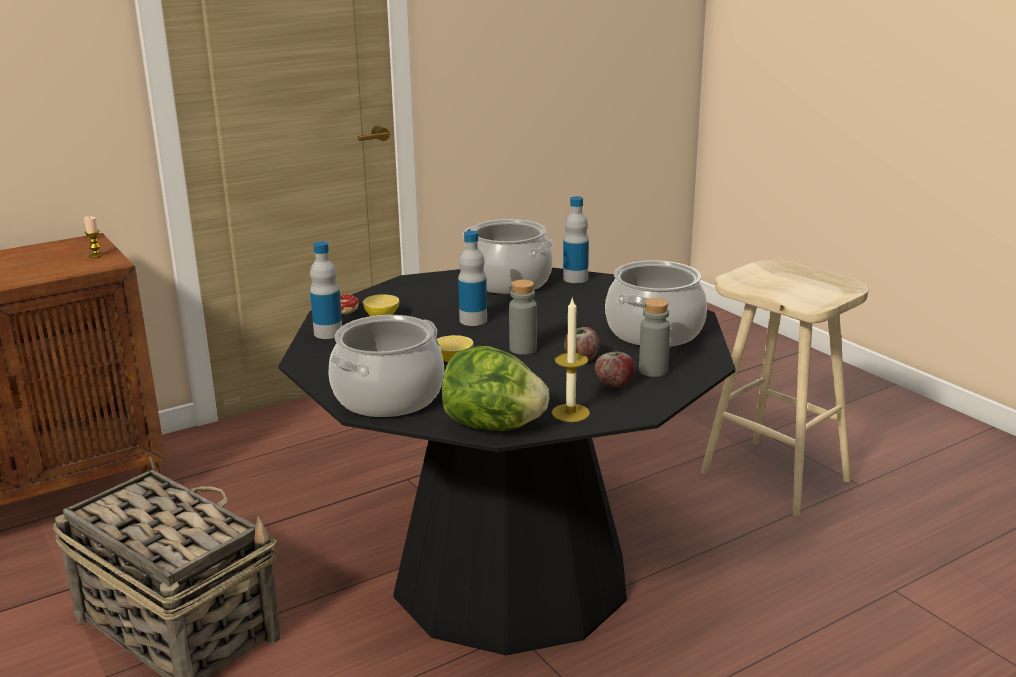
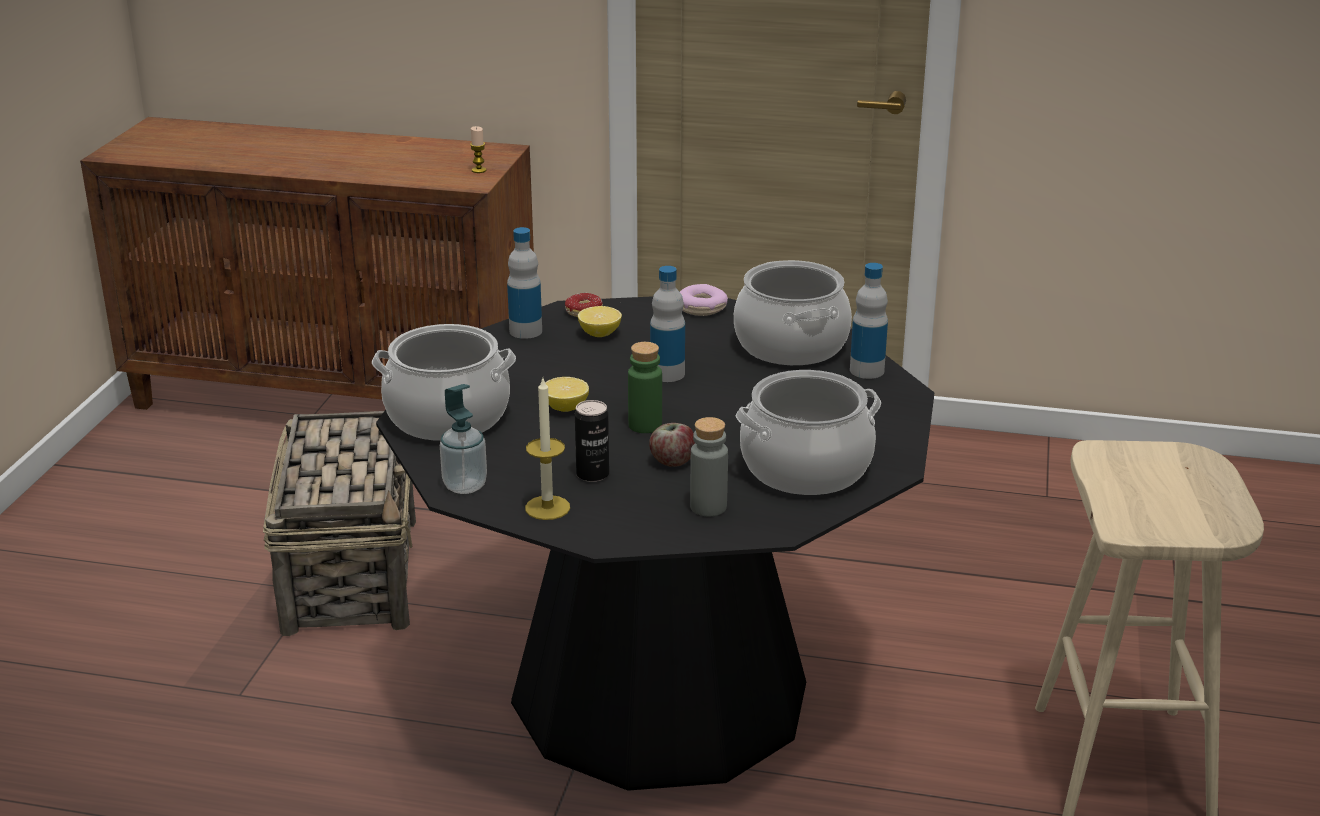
camera: 45 degrees right, 5 degrees up
lettuce [442,346,549,431] -> soap dispenser [440,384,487,494]
grey bottle [509,280,537,355] -> green bottle [628,342,662,433]
apple [595,352,634,388] -> none
none -> can [575,400,609,482]
none -> donut [680,284,728,316]

